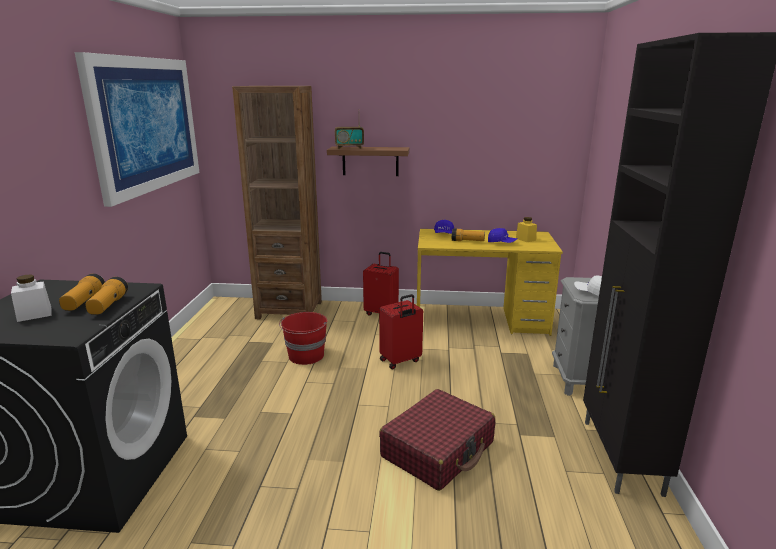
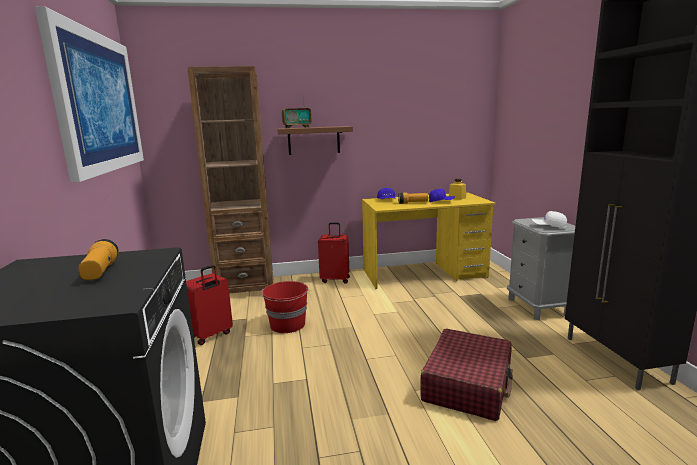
camera: 15 degrees left, 5 degrees down
white jar [11,274,51,322] -> none
flashlight [85,277,128,315] -> none
red suitcase [379,294,423,370] -> red suitcase moved to [186,265,233,345]

